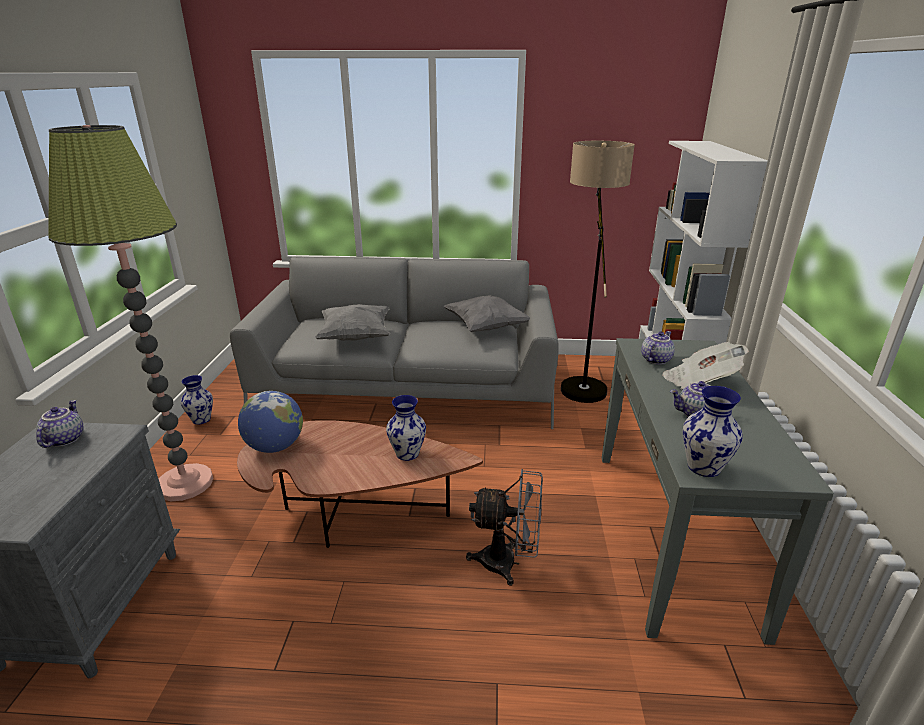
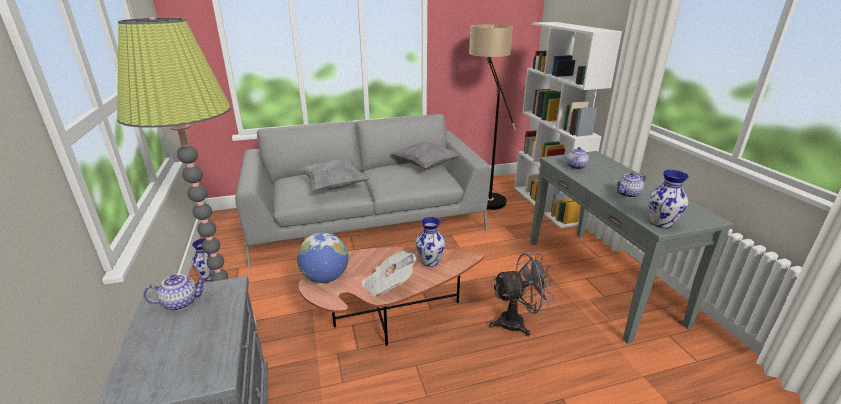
camera: 20 degrees left, 0 degrees up
teapot [36,400,83,448] -> teapot turned 90 degrees clockwise [143,274,207,311]
newspaper [662,342,749,390] -> newspaper moved to [361,251,416,297]

